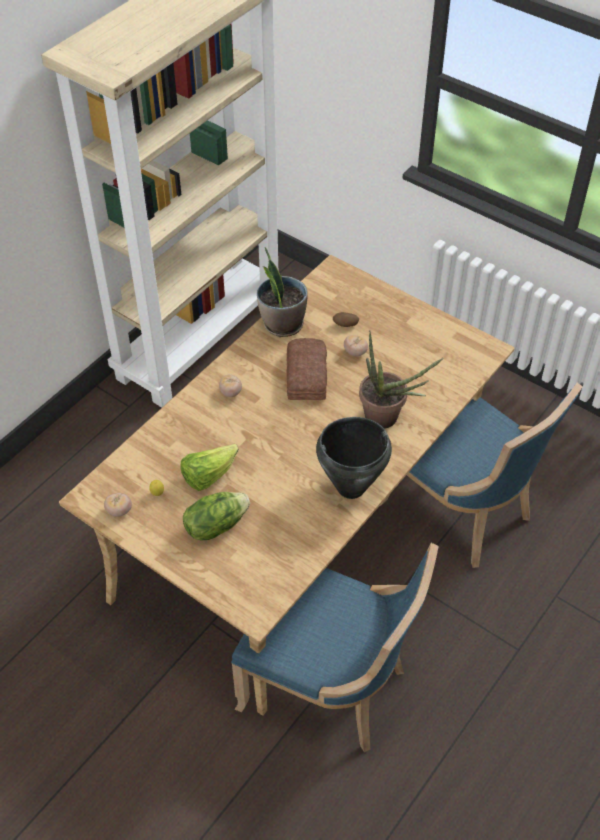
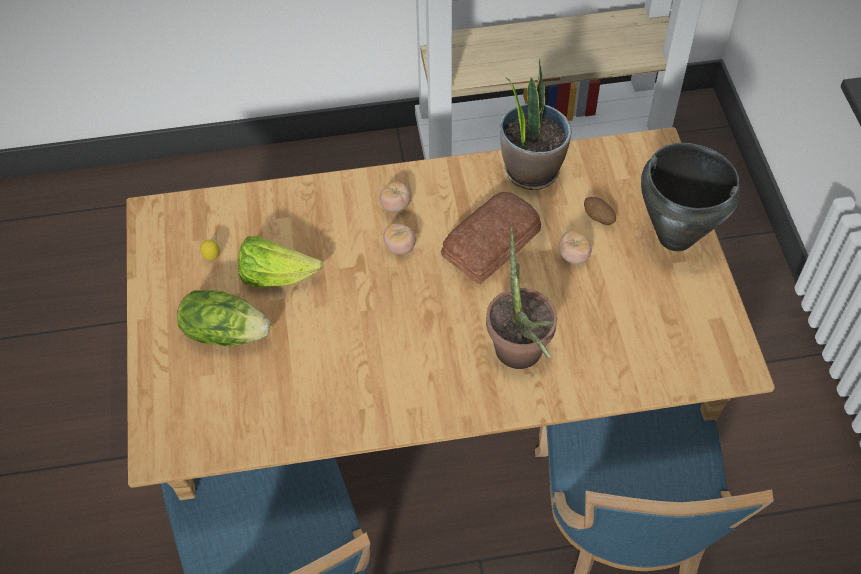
camera: 45 degrees right, 5 degrees up
tomato [104,493,132,517] -> tomato moved to [383,223,416,254]
black cooking pot [316,417,392,499] -> black cooking pot moved to [641,143,741,251]

